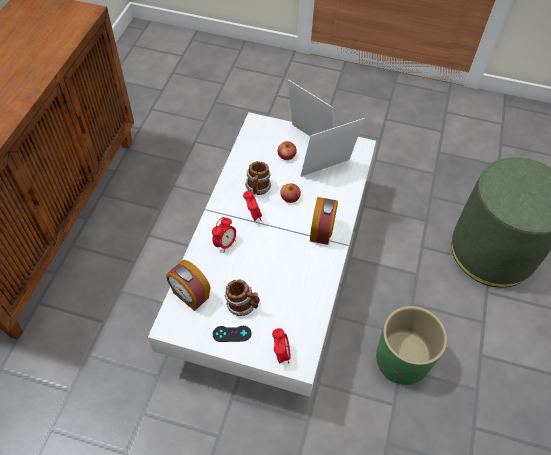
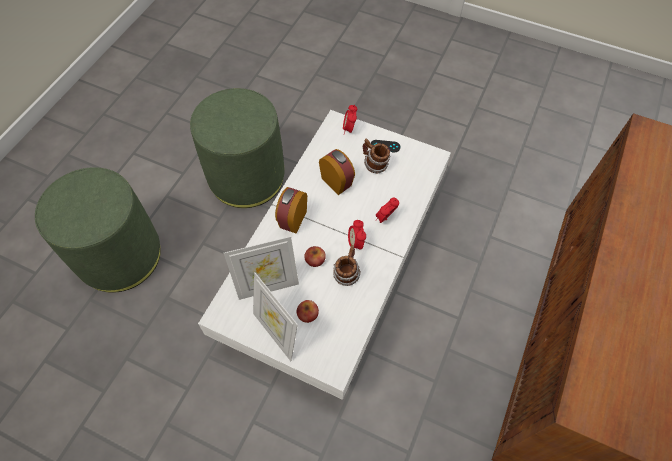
camera: 170 degrees left, 5 degrees up
alarm clock [166,260,211,311] -> alarm clock moved to [319,149,355,195]
green planter [376,306,447,385] -> green ottoman [190,88,285,208]

